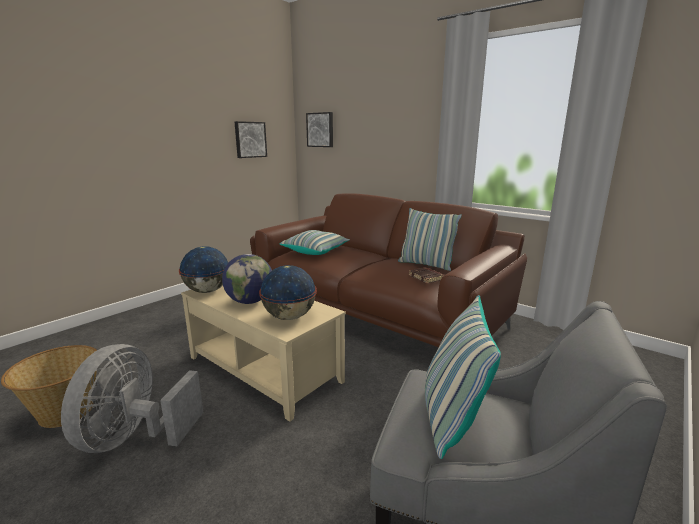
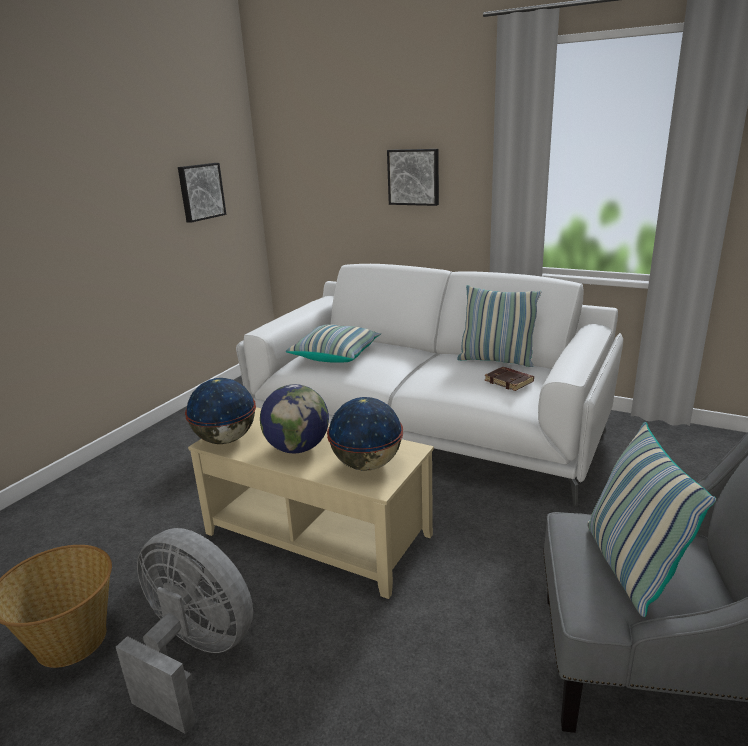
camera: 10 degrees left, 5 degrees up
grey fan [61,344,203,453] -> grey fan turned 120 degrees clockwise [116,528,253,734]
brown sofa [250,193,527,347] -> white sofa [236,264,623,507]
picture [306,112,333,147] -> picture moved to [387,149,439,206]

